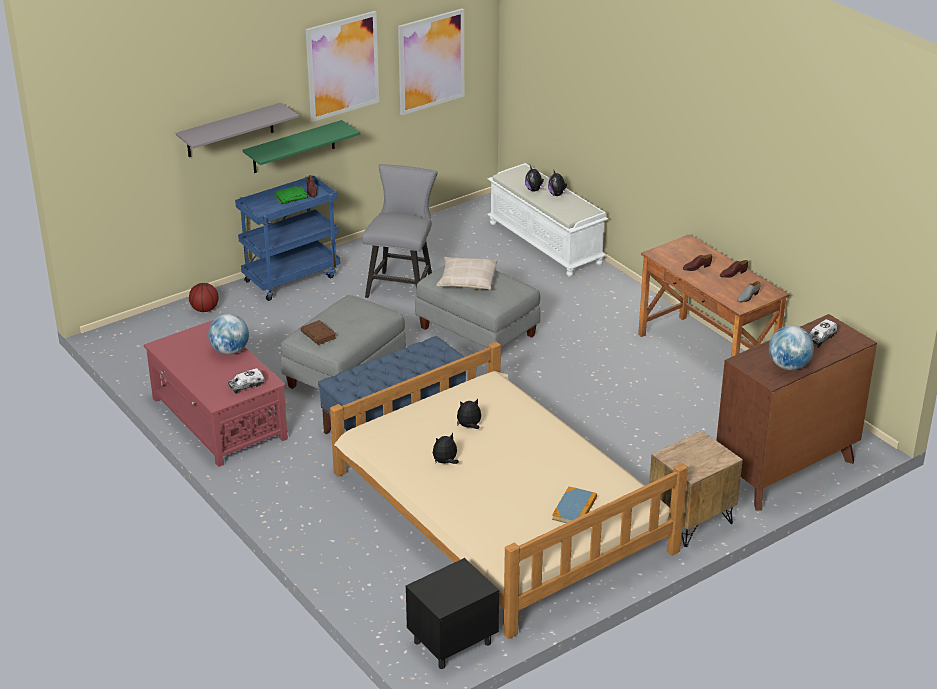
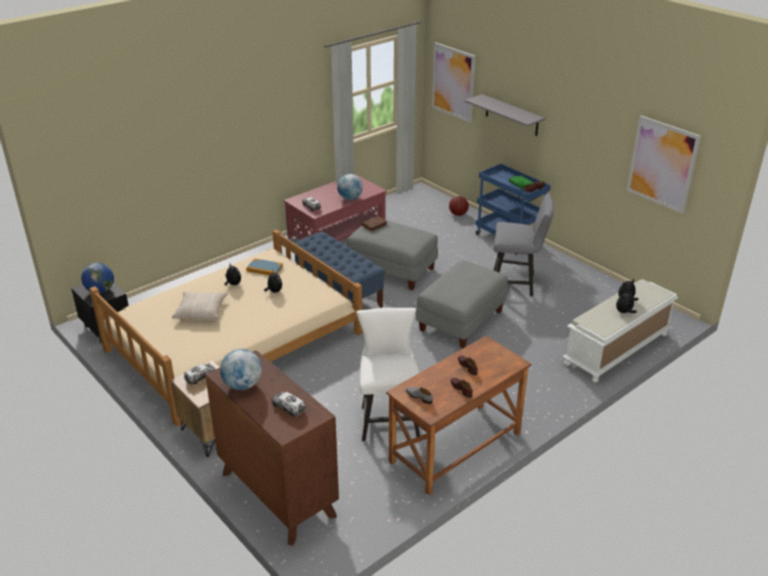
camera: 85 degrees right, 0 degrees up
green shelf [243,120,360,173] -> none
picture [306,11,379,122] -> picture moved to [432,42,475,123]
beige pillow [436,257,497,290] -> beige pillow moved to [172,291,228,320]
book [552,487,597,523] -> book moved to [246,258,283,275]
none -> globe [81,263,114,293]
none -> toy truck [184,363,215,385]
none -> white chair [356,308,420,441]

